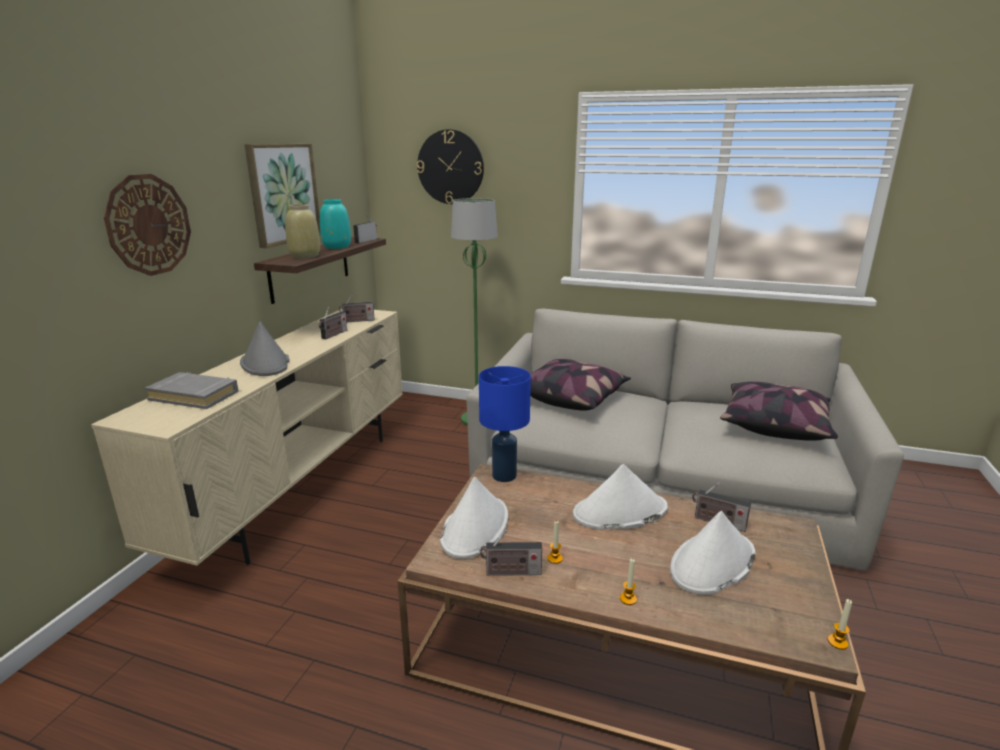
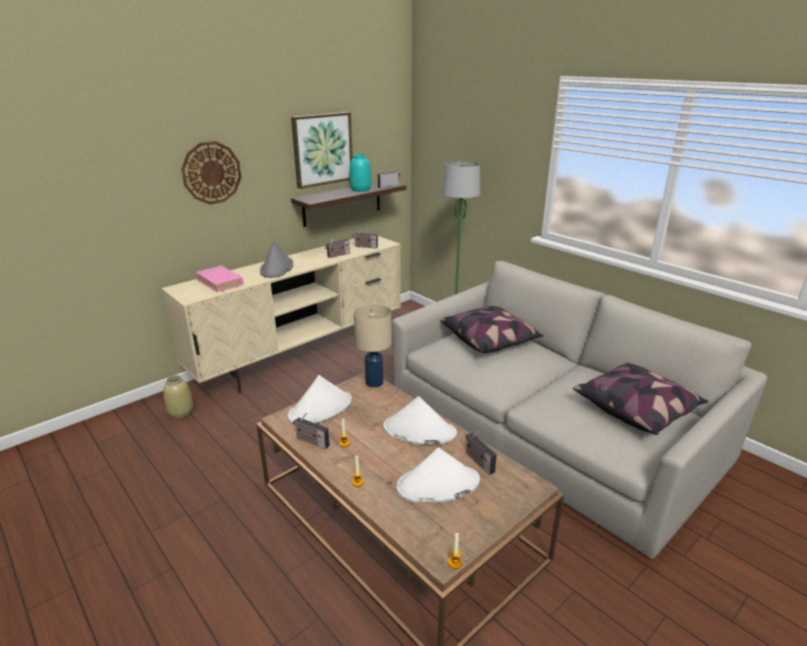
camera: 30 degrees right, 5 degrees up
grey book [145,372,238,409] -> pink book [196,266,243,292]
beige vase [285,204,320,258] -> beige vase moved to [163,375,193,418]
wall clock [417,129,484,204] -> none
blue table lamp [479,366,531,482] -> beige table lamp [354,304,392,387]

